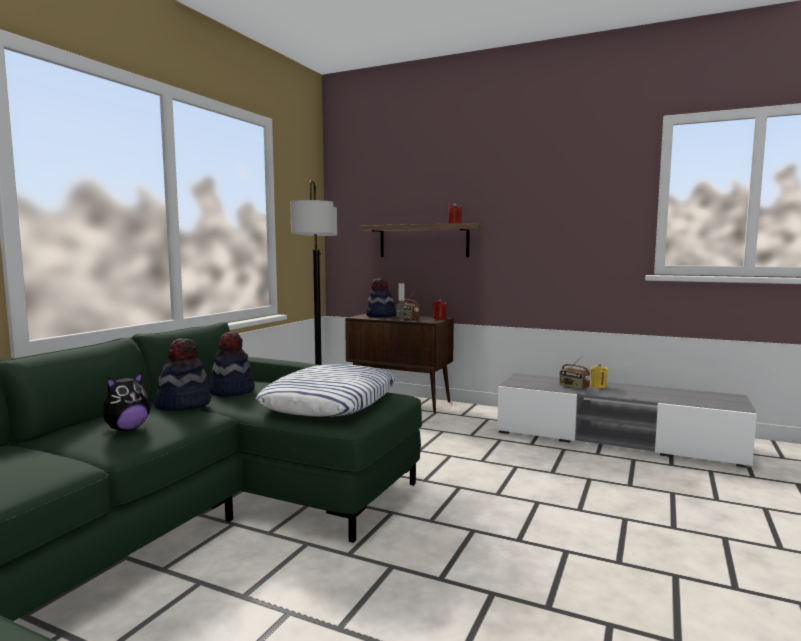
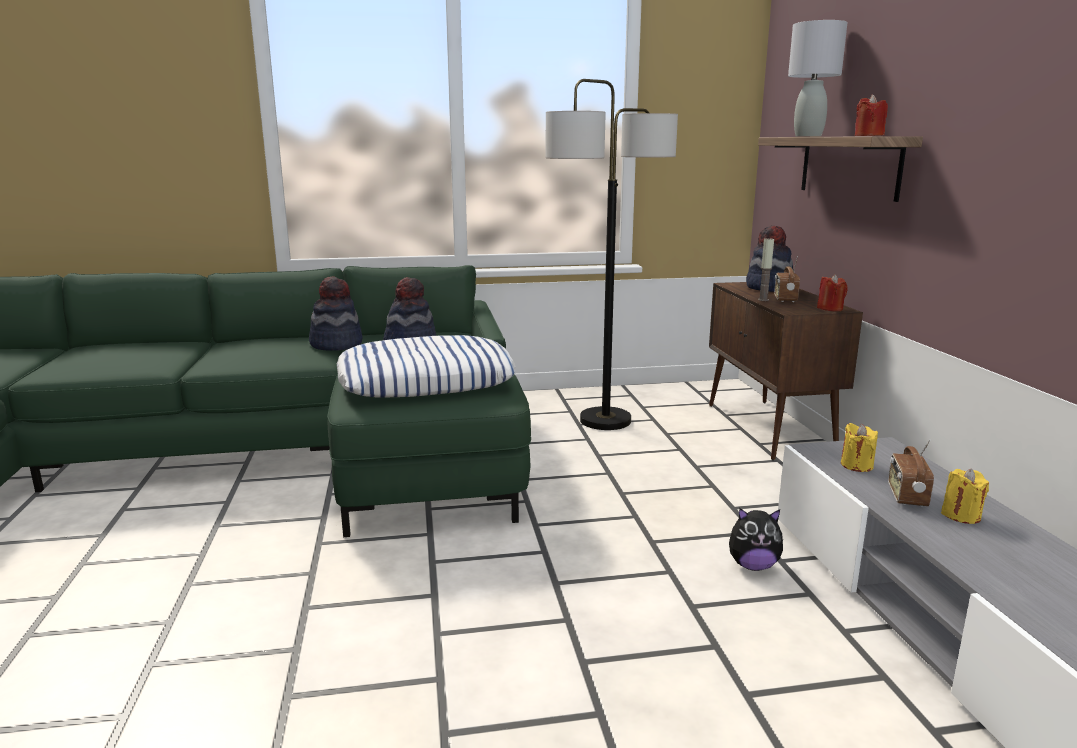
camera: 55 degrees right, 10 degrees up
plush toy [101,372,151,431] -> plush toy moved to [729,508,783,571]
none -> grey table lamp [788,20,848,137]
none -> yellow candle [841,423,878,472]

